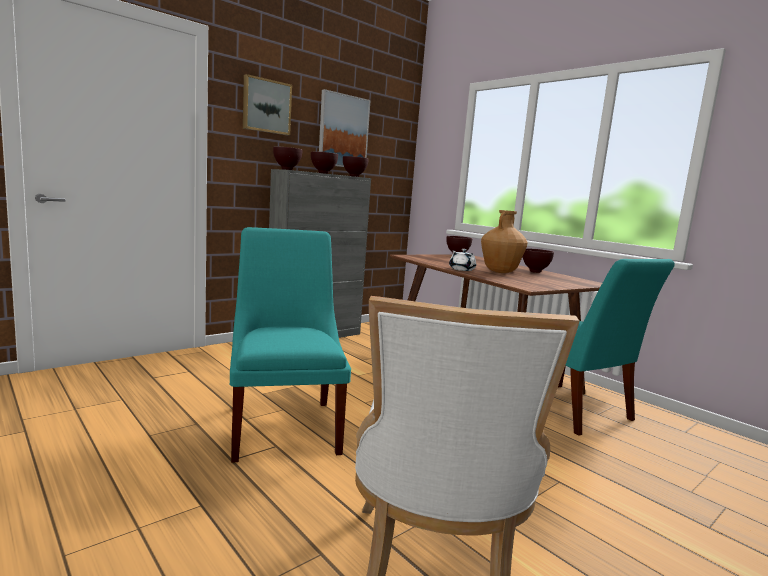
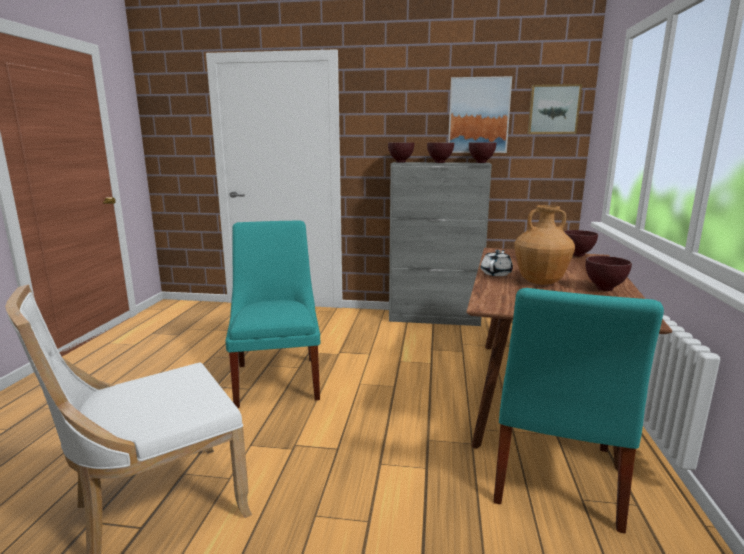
camera: 50 degrees right, 5 degrees up
turquoise chair [230,227,351,463] -> turquoise chair turned 45 degrees counterclockwise [225,220,320,408]
picture [243,74,292,135] -> picture moved to [528,84,582,134]

